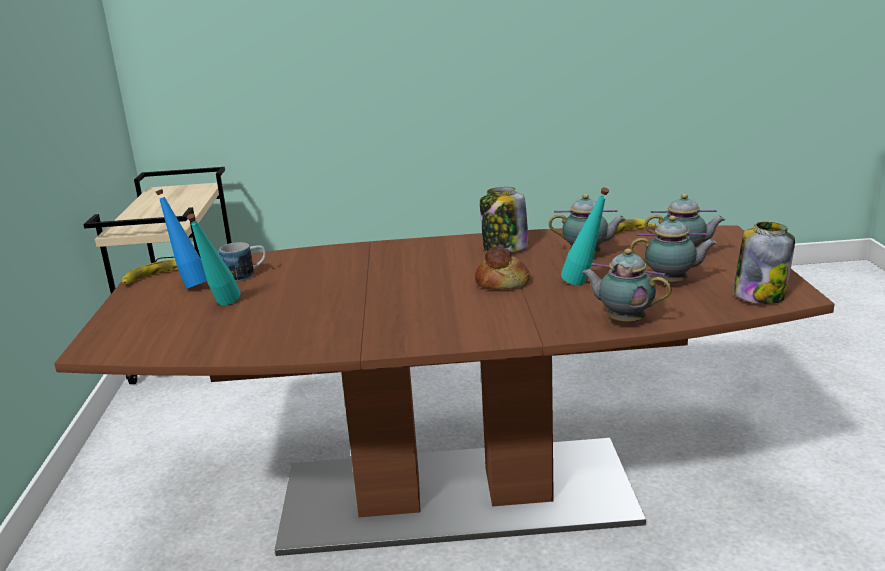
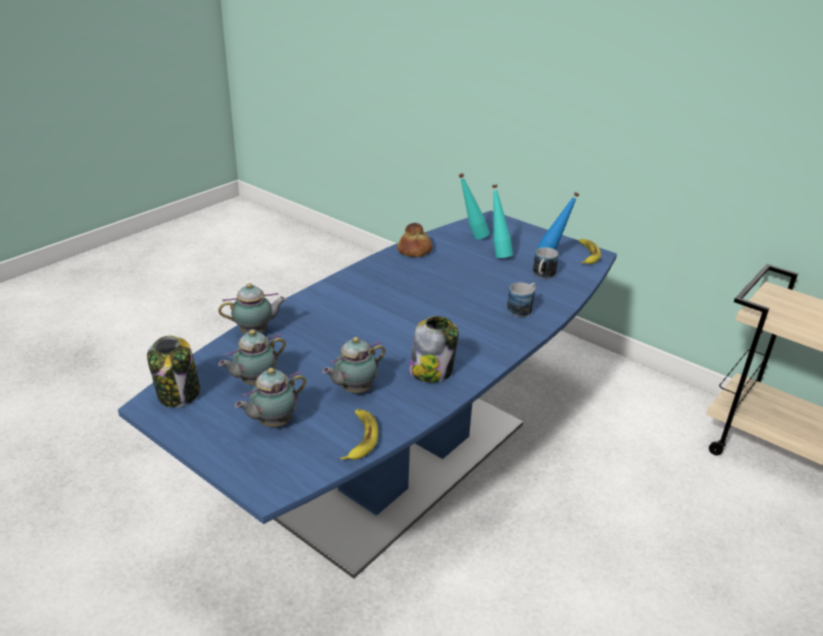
camera: 130 degrees right, 10 degrees up
brown dining table [54,225,834,556] -> blue dining table [118,211,617,579]
bread [475,246,530,290] -> bread moved to [397,223,432,257]
turquoise bottle [561,187,609,285] -> turquoise bottle moved to [459,173,490,239]
none -> mug [507,282,536,317]

